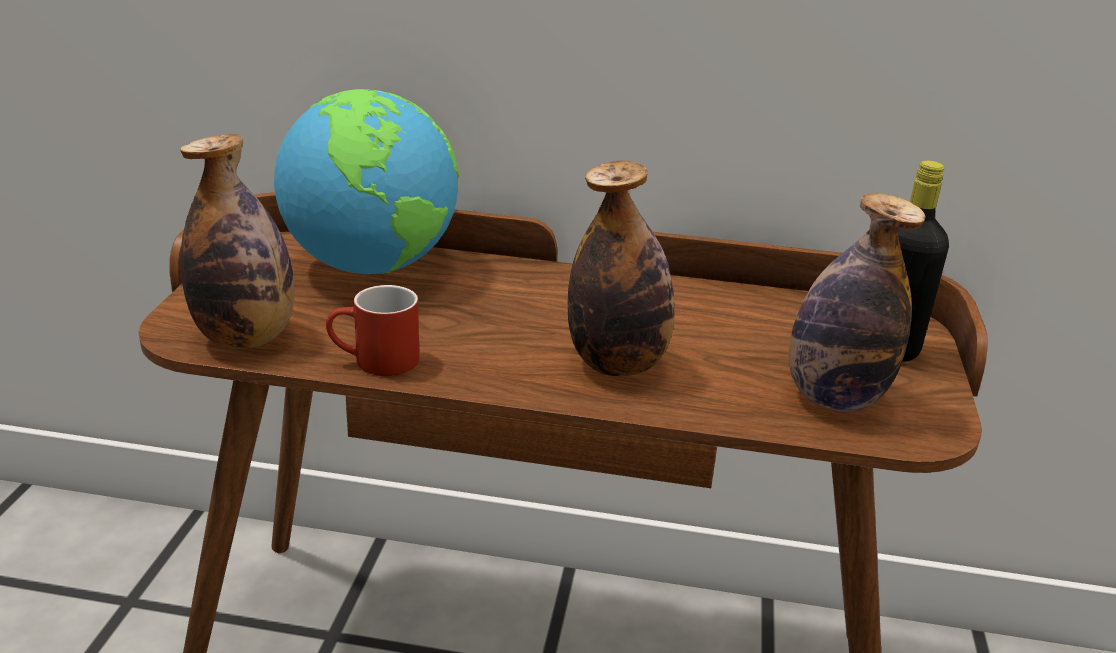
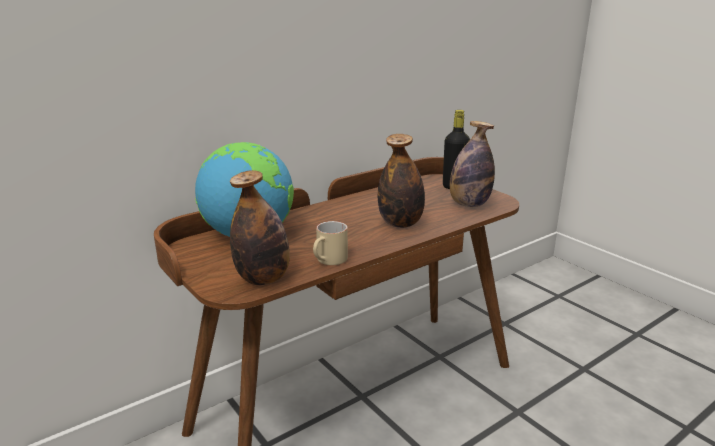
camera: 45 degrees left, 5 degrees down
red mug [326,285,419,376] -> beige mug [313,221,348,265]

